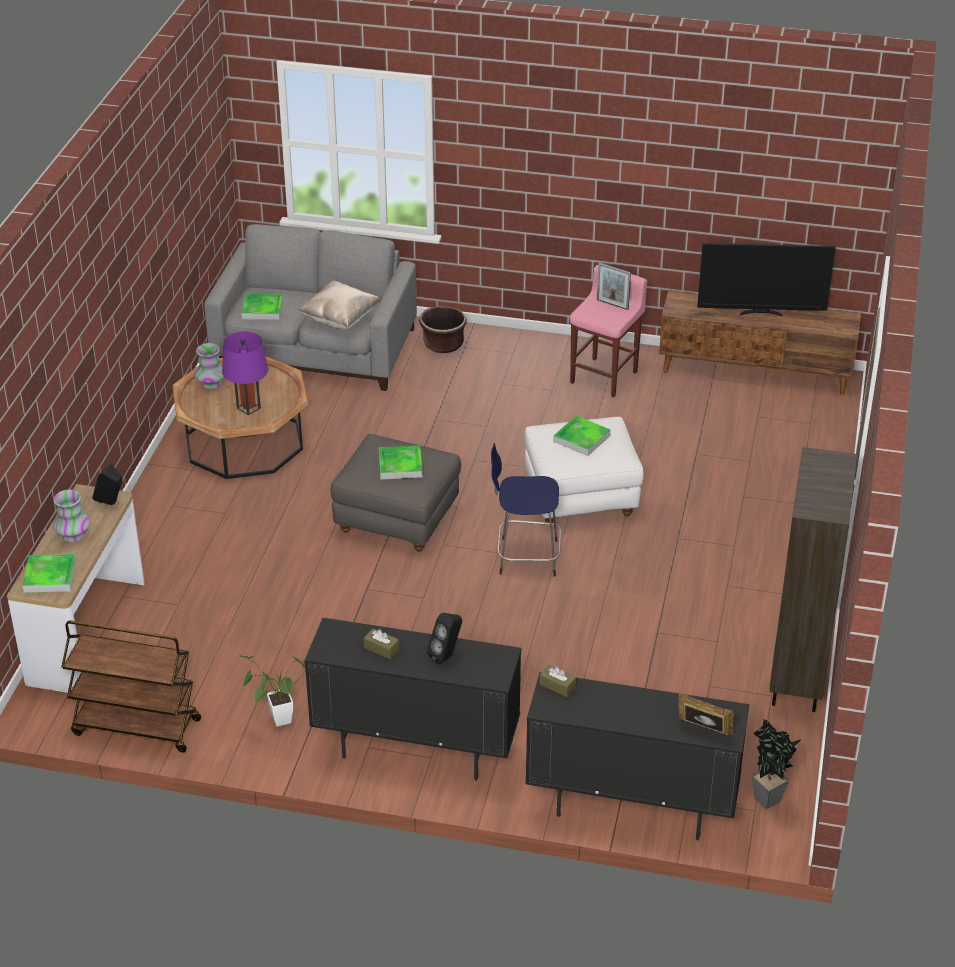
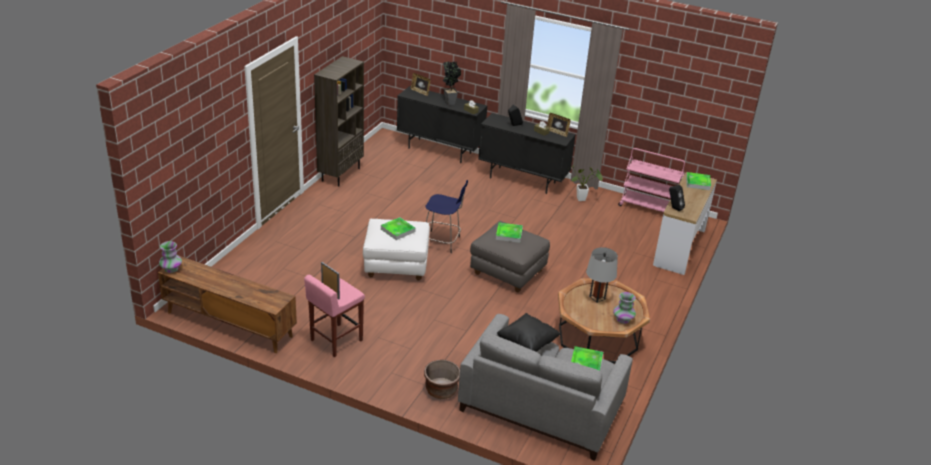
camera: 170 degrees left, 5 degrees down
vase [53,490,90,542] -> vase moved to [159,241,182,273]
brown cart [61,620,201,753] -> pink cart [618,148,685,212]
purple table lamp [222,331,268,415] -> grey table lamp [586,247,618,303]
beige pillow [298,281,381,329] -> black pillow [497,313,561,352]
television [697,243,835,316] -> none
potted plant [752,719,801,809] -> potted plant moved to [443,61,461,105]
none -> picture frame [547,113,571,137]

